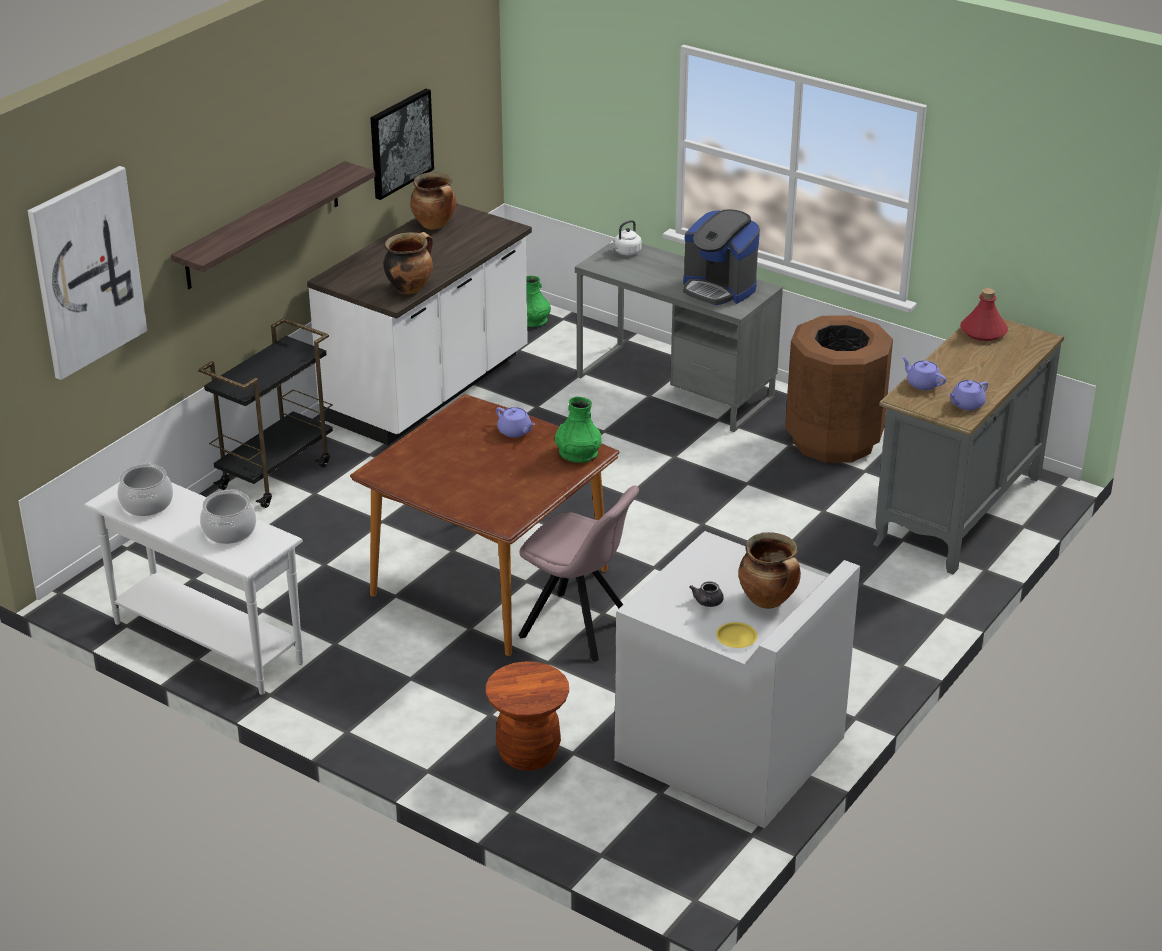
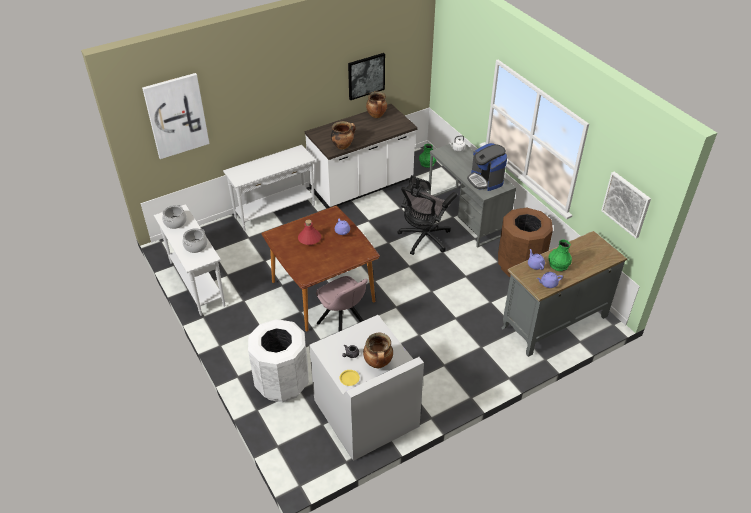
camera: 25 degrees right, 10 degrees up
shelf [171,161,375,289] -> none
black cart [198,318,333,508] -> white console table [223,145,316,231]
brown stool [486,661,569,771] -> white trash can [248,319,309,402]
green vase [555,397,602,463] -> green vase moved to [548,239,572,271]
red bottle [960,288,1008,341] -> red bottle moved to [298,220,321,245]
none -> office chair [397,175,457,255]
none -> picture [601,172,651,238]

